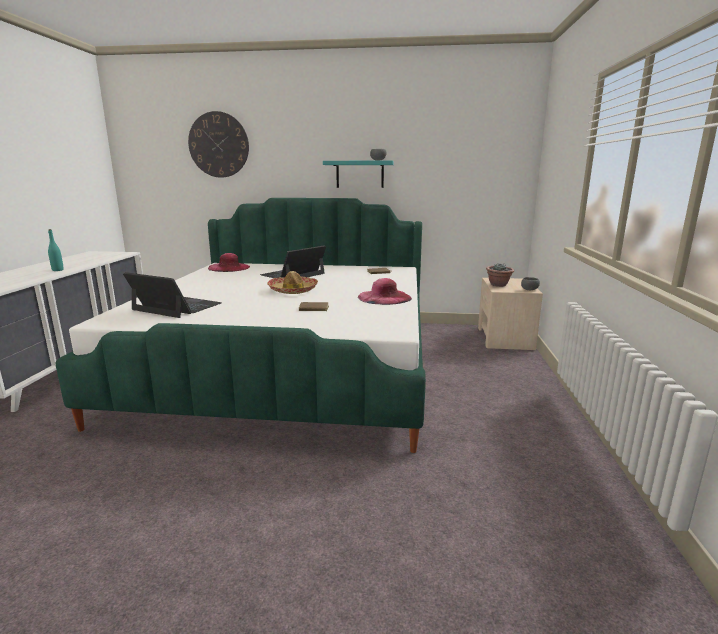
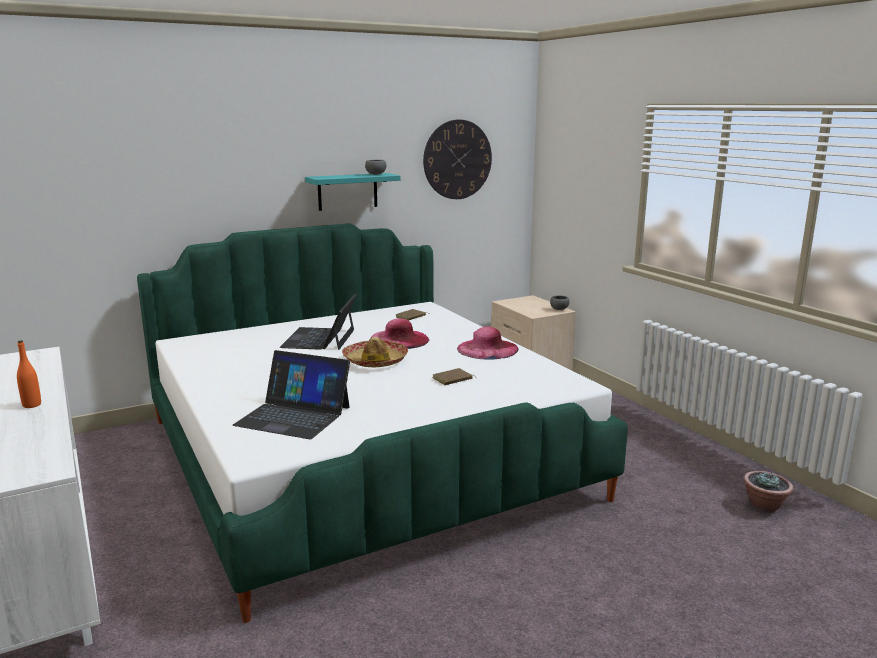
camera: 35 degrees left, 0 degrees up
turquoise bottle [48,229,64,271] -> orange bottle [17,340,41,408]
laptop [123,272,222,318] -> laptop turned 150 degrees counterclockwise [233,350,350,439]
wall clock [188,111,249,178] -> wall clock moved to [423,119,492,199]
pink hat [208,253,250,272] -> pink hat moved to [370,318,429,349]
potted plant [486,264,514,287] -> potted plant moved to [744,471,793,513]

